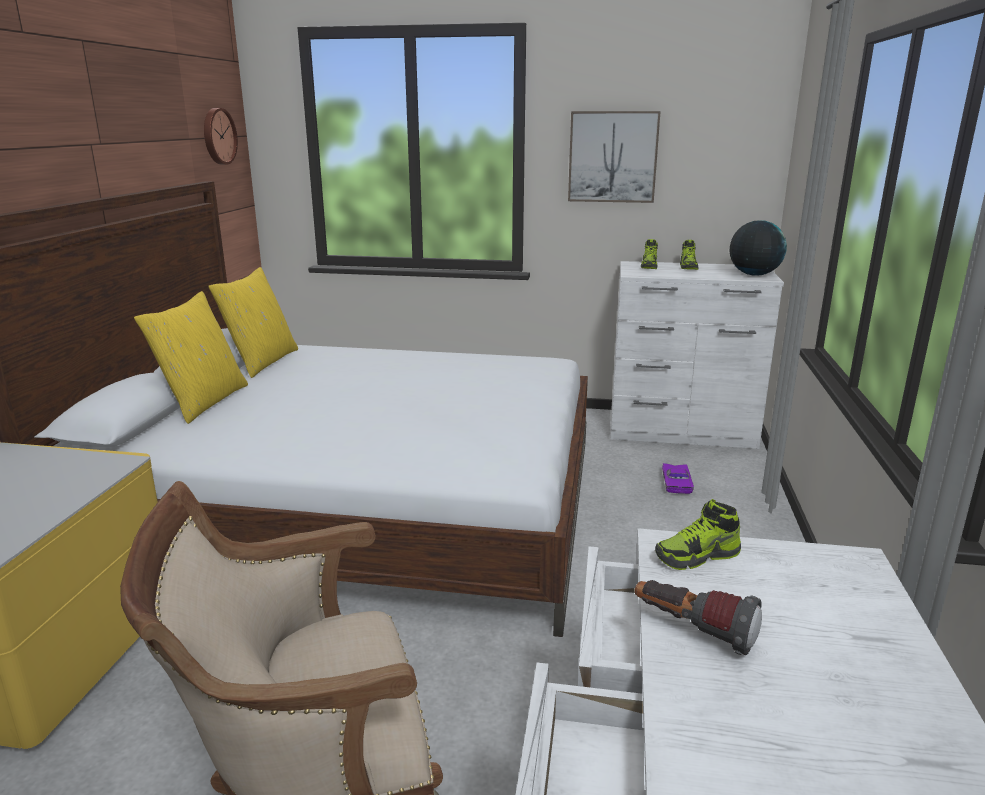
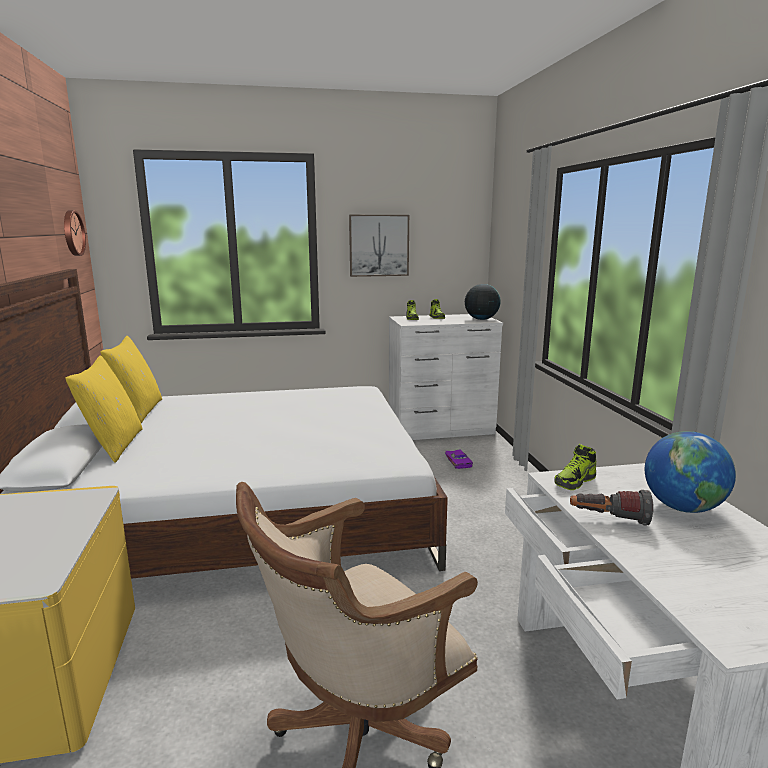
camera: 20 degrees left, 5 degrees down
none -> globe [645,431,736,513]

